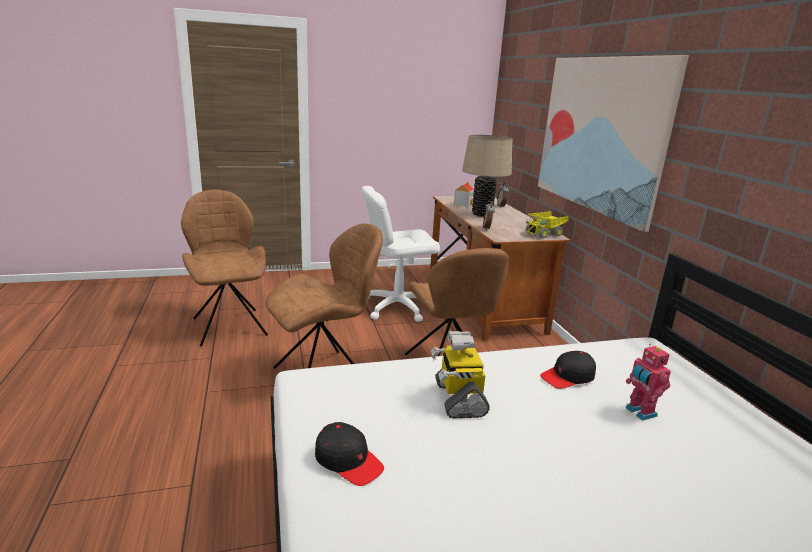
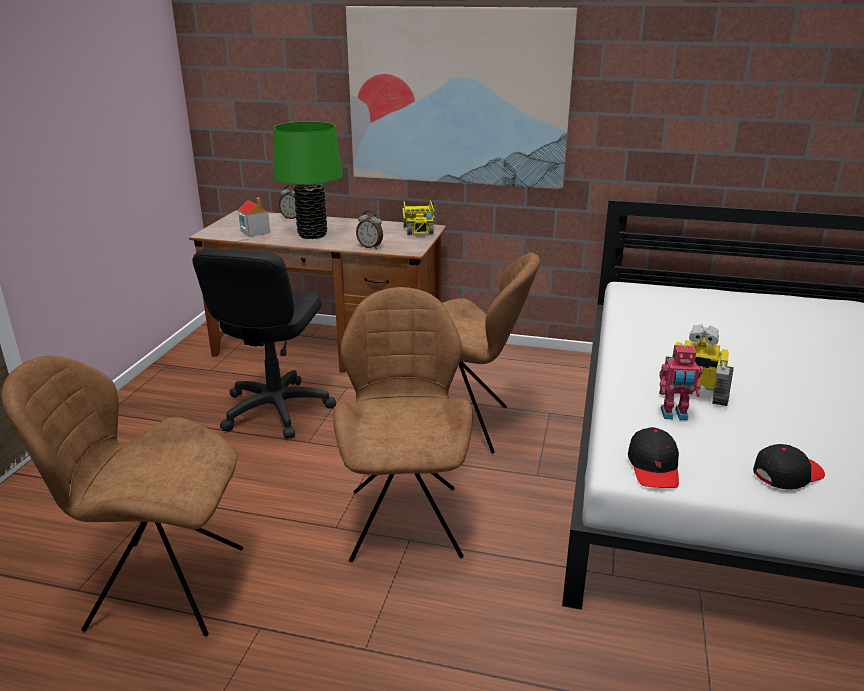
camera: 60 degrees left, 5 degrees up
white office chair [362,186,440,322] -> black office chair [192,248,336,439]
beige table lamp [462,134,512,217] -> green table lamp [273,121,343,239]
black cap [540,351,596,389] -> black cap moved to [628,427,679,488]
toy robot [626,344,671,421] -> toy robot moved to [659,344,703,420]

